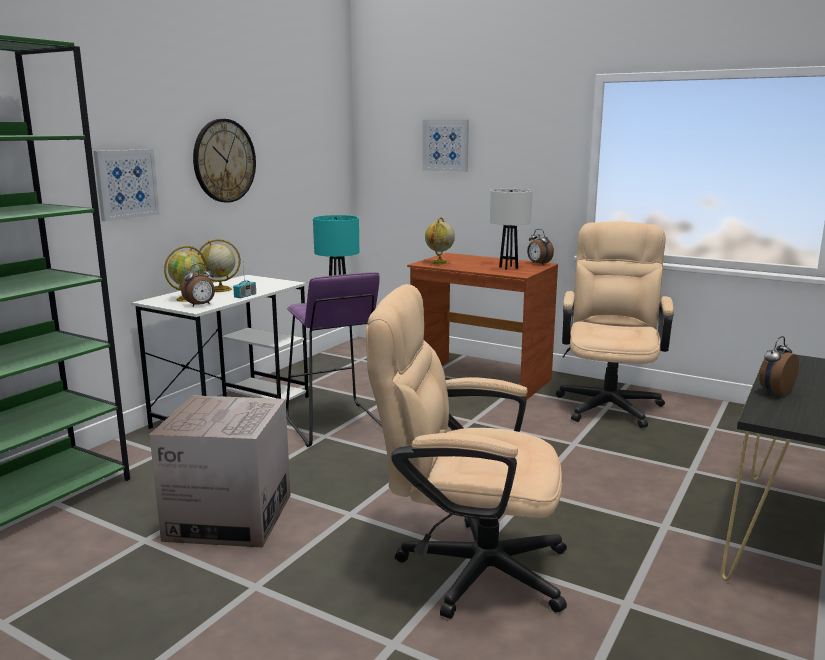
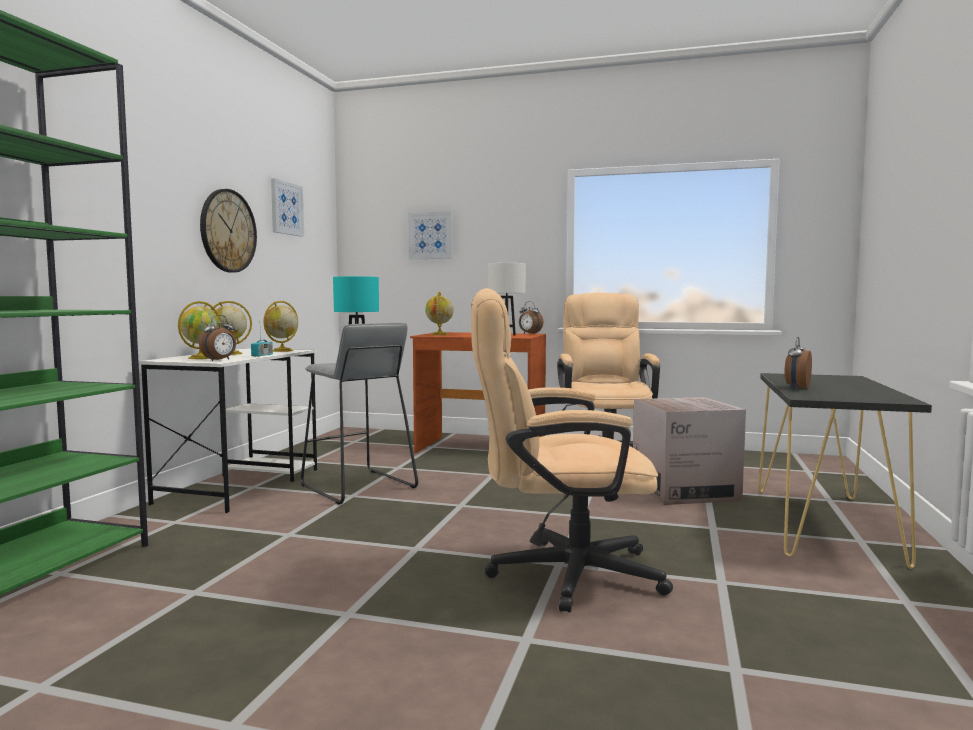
camera: 15 degrees left, 10 degrees down
picture [94,149,160,221] -> picture moved to [271,178,304,237]
cardboard box [149,395,291,548] -> cardboard box moved to [633,397,746,505]
purple stool [286,272,382,447] -> grey stool [301,323,418,505]
none -> globe [263,301,298,352]

